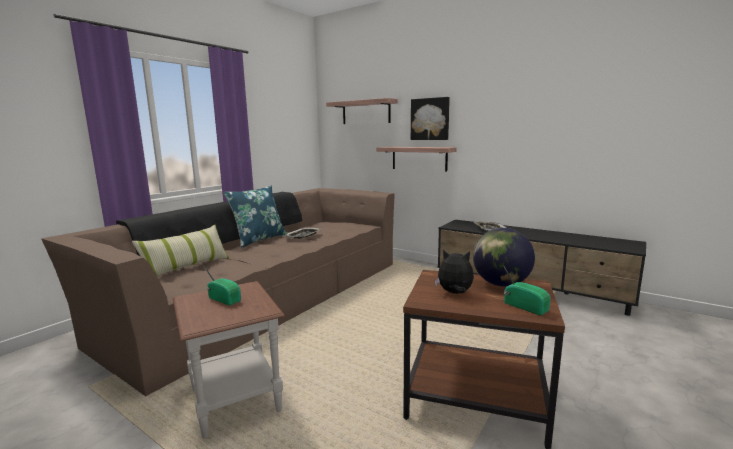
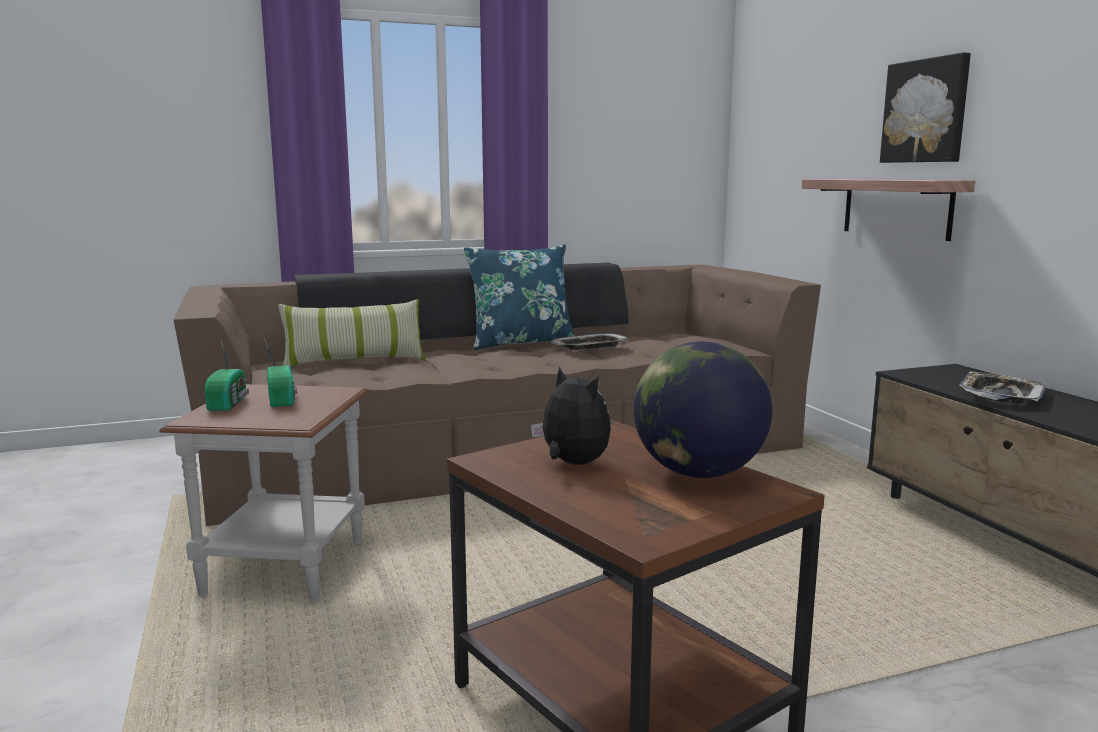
camera: 35 degrees right, 0 degrees up
shelf [326,98,398,124] -> none
radio [503,265,551,315] -> radio moved to [205,340,249,411]

